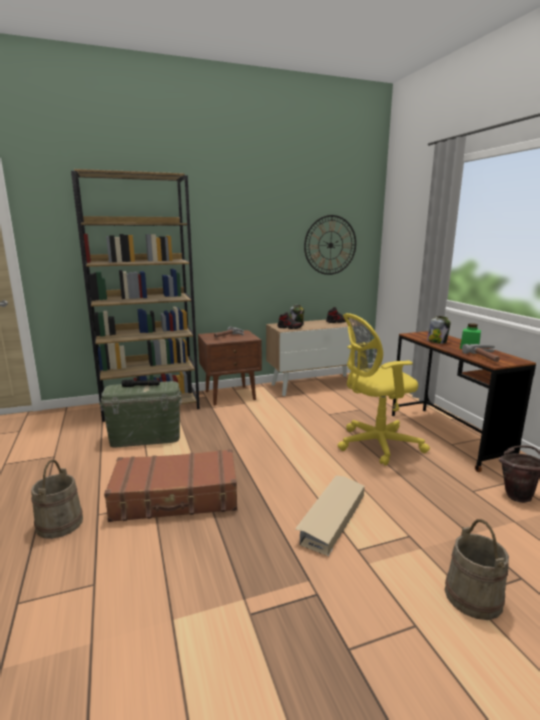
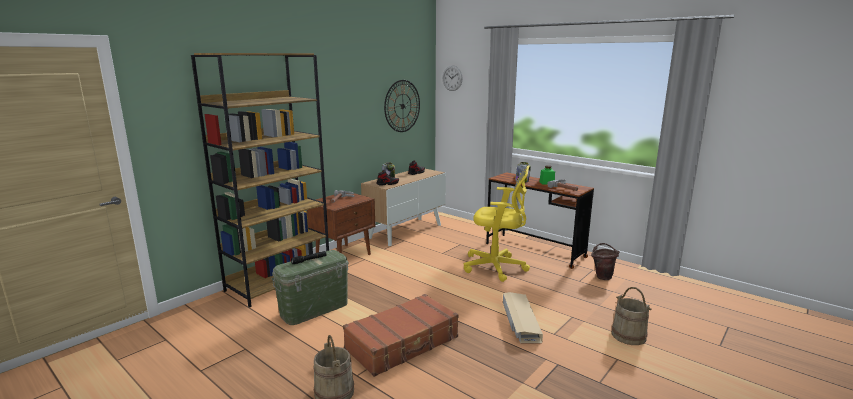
camera: 30 degrees left, 0 degrees up
yellow office chair [338,313,430,466] -> yellow office chair turned 120 degrees counterclockwise [464,165,530,282]
none -> wall clock [443,65,462,91]

